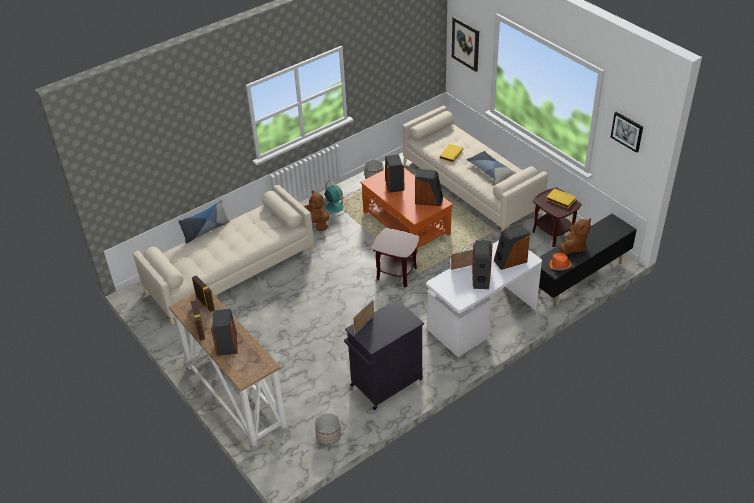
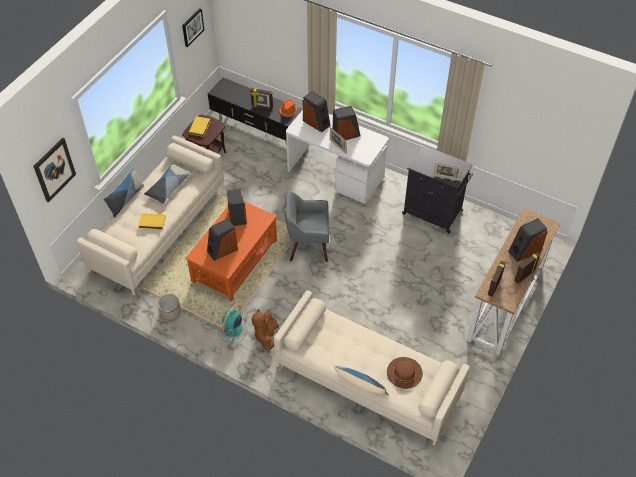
camera: 115 degrees left, 10 degrees up
planter [315,413,341,445] -> none
brown side table [372,228,419,288] -> grey armchair [285,191,329,262]
brown plush toy [559,218,591,254] -> picture frame [250,88,273,110]
none -> pillow [104,167,144,218]
none -> brown hat [387,357,423,389]

